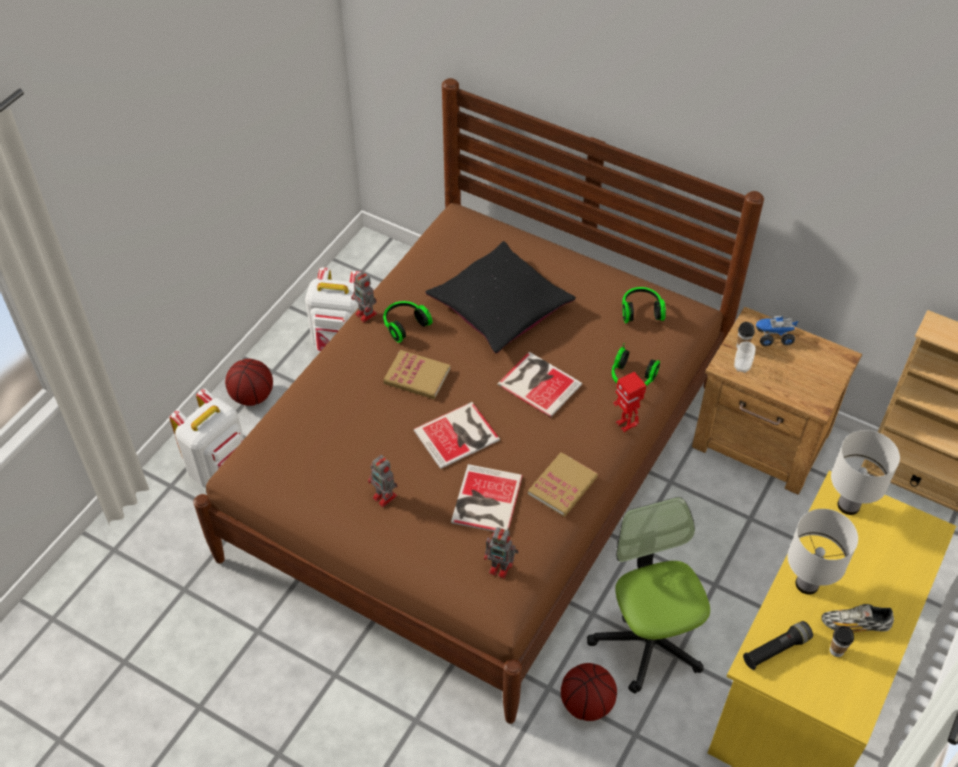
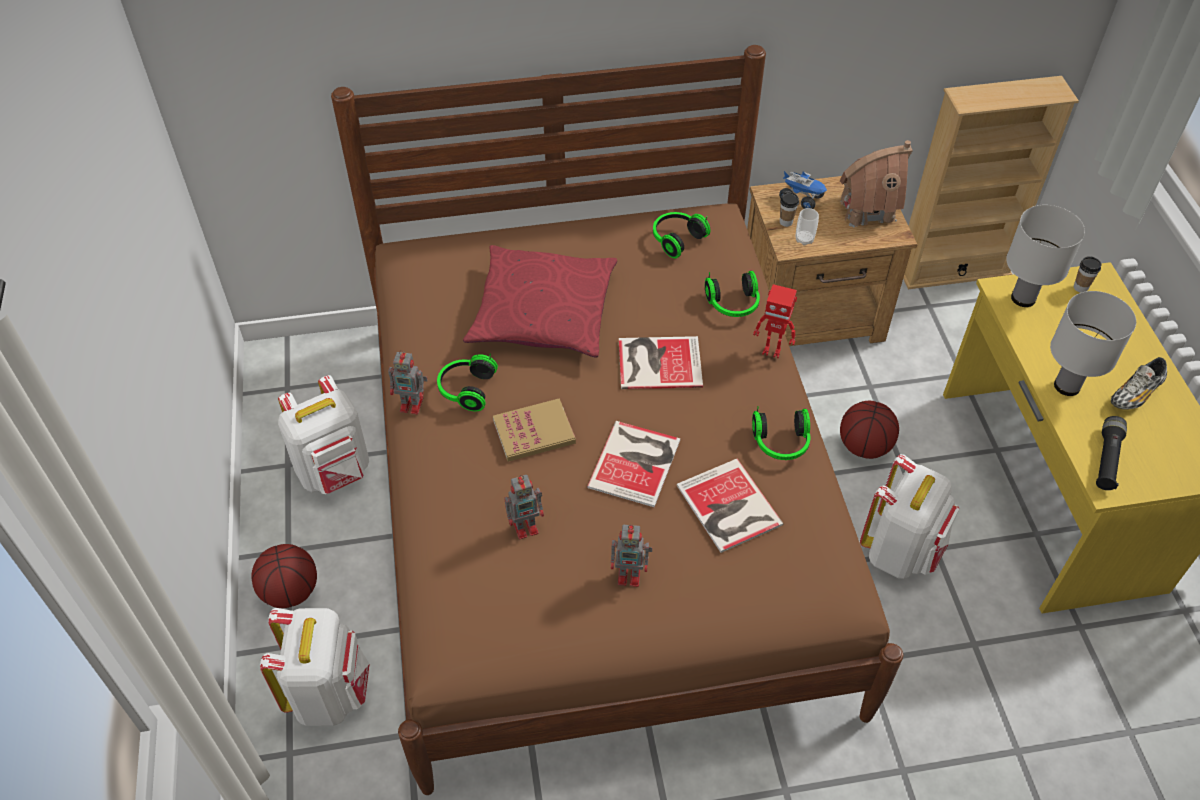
camera: 40 degrees left, 0 degrees up
black pillow [426,241,576,353] -> red pillow [463,245,617,358]
toy robot [484,527,519,578] -> toy robot moved to [504,475,544,539]
book [528,452,598,516] -> headphones [752,406,811,460]
basketball [561,663,617,721] -> basketball moved to [840,401,899,459]
office chair [587,497,710,693] -> white backpack [860,454,959,579]
toy truck [756,316,799,346] -> toy truck turned 105 degrees counterclockwise [779,171,827,209]
cup [830,626,854,657] -> cup moved to [1074,256,1102,293]
none -> toy house [838,140,913,227]

